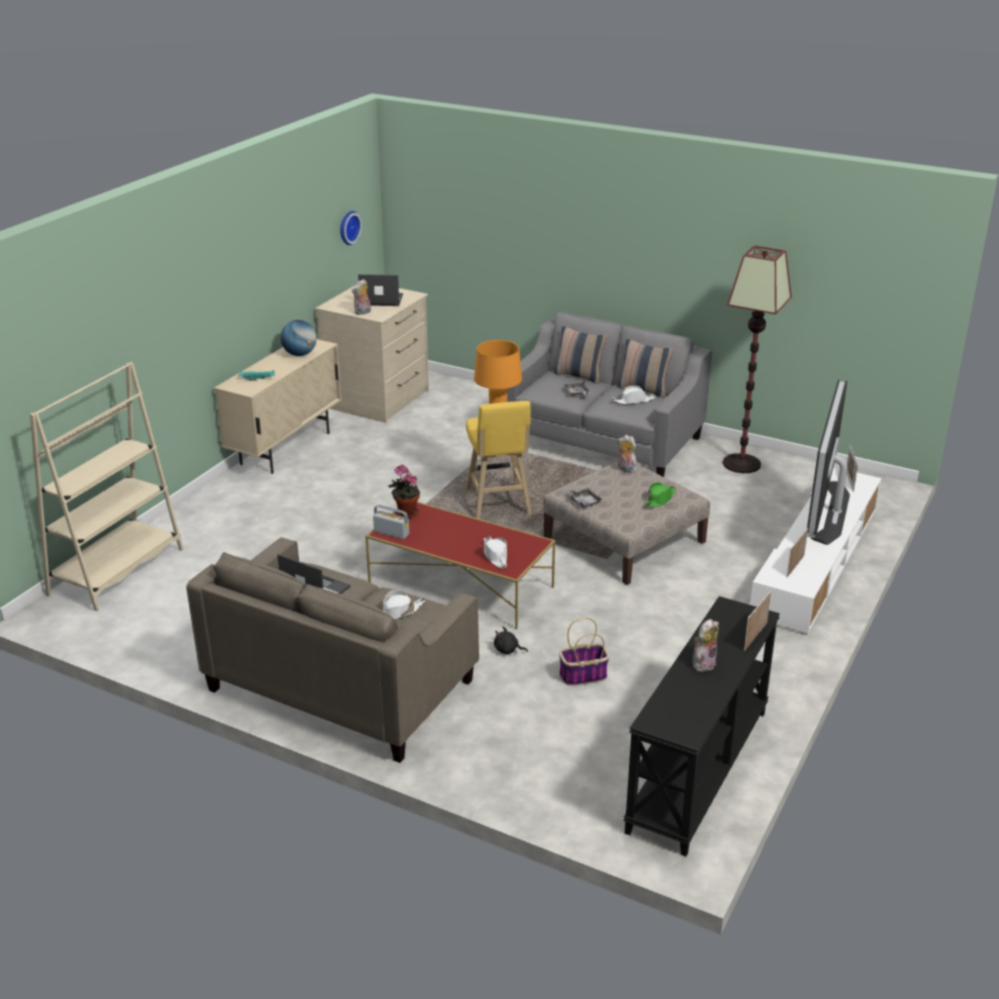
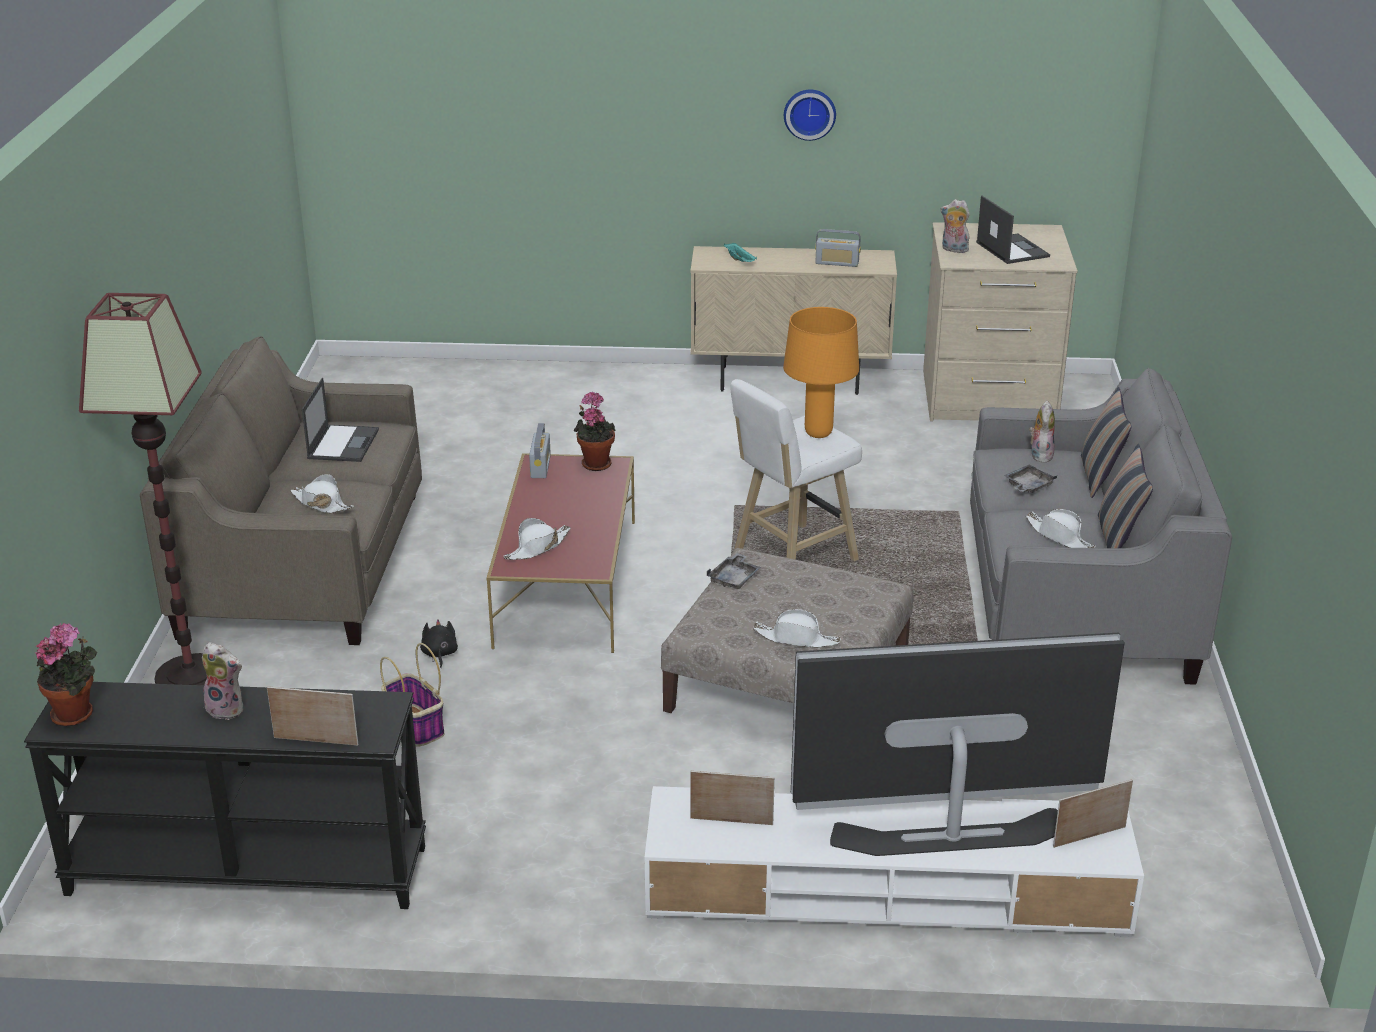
camera: 65 degrees right, 0 degrees up
beige bookcase [30,362,184,611] -> none
globe [281,320,317,356] -> radio [815,229,861,267]
wall clock [340,211,362,245] -> wall clock moved to [784,90,836,141]
yellow stool [465,401,532,519] -> white stool [731,379,862,561]
plush toy [617,435,637,474] -> plush toy moved to [1029,401,1055,463]
green hat [644,482,676,507] -> white hat [753,609,840,647]
floor lamp [723,246,792,473] -> floor lamp moved to [79,293,207,685]
none -> potted plant [35,623,97,726]

